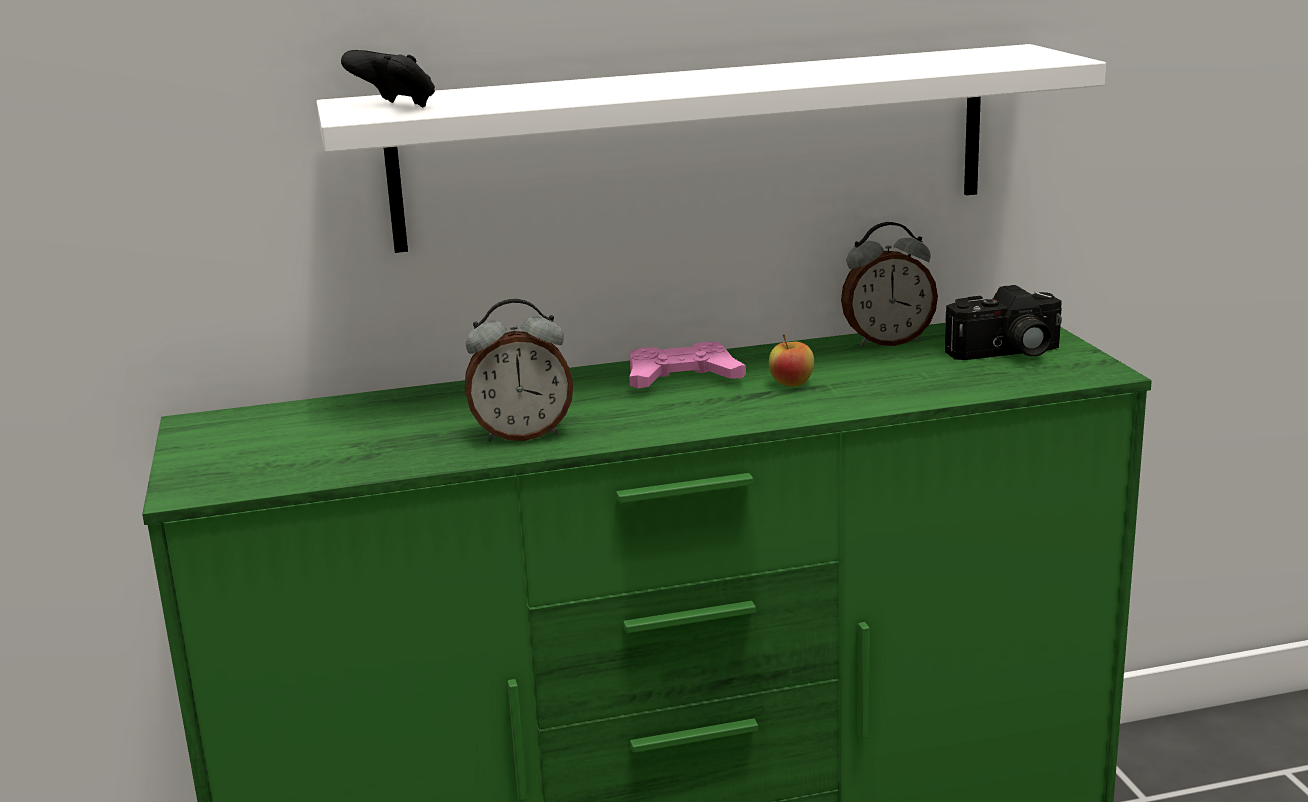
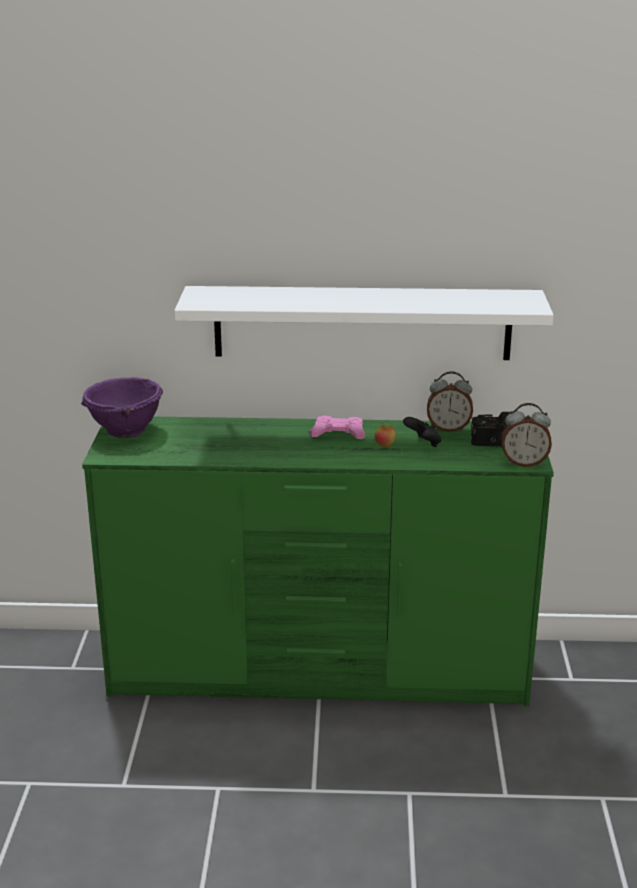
camera: 15 degrees right, 5 degrees up
black game controller [341,50,435,107] -> black game controller moved to [403,417,442,447]
alarm clock [465,299,573,442] -> alarm clock moved to [501,403,552,467]
none -> purple bowl [81,377,163,438]

